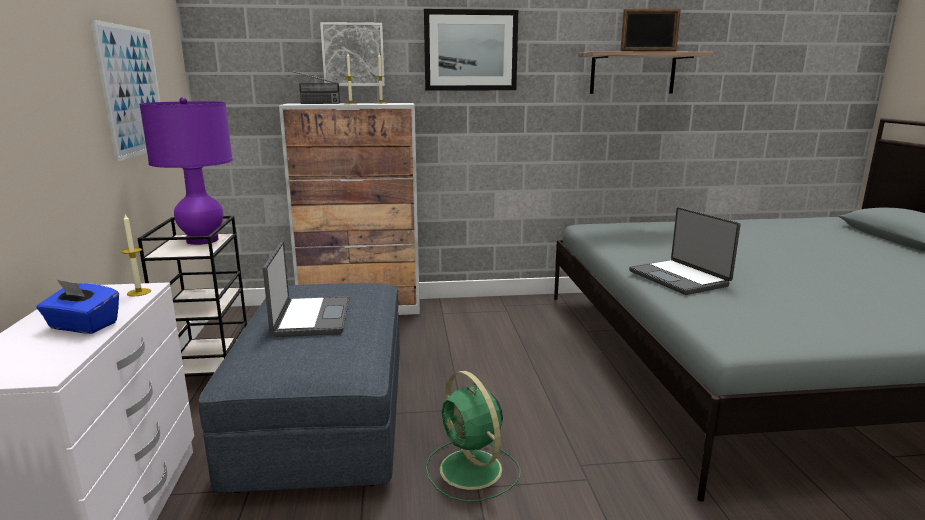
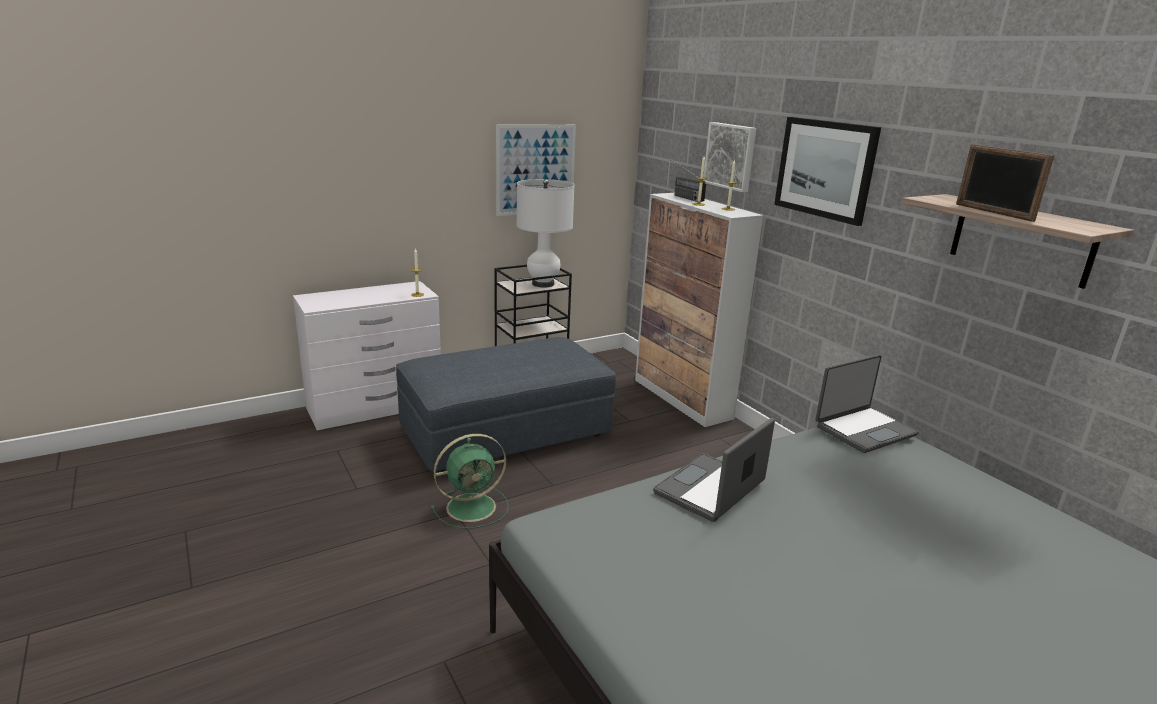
camera: 65 degrees right, 5 degrees up
blue tissue box [37,280,119,334] -> none
purple table lamp [139,97,233,245] -> white table lamp [516,179,575,288]
laptop [263,242,349,337] -> laptop moved to [815,355,919,453]
green fan [426,371,520,502] -> green fan turned 150 degrees counterclockwise [431,434,509,528]

